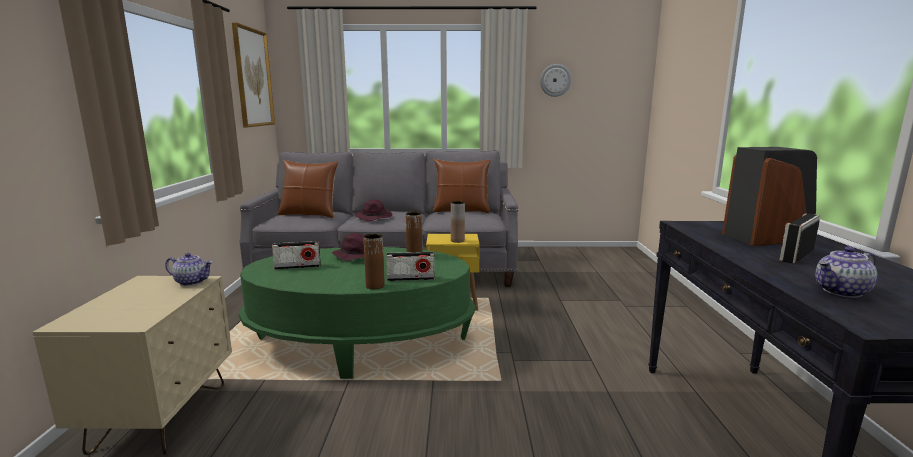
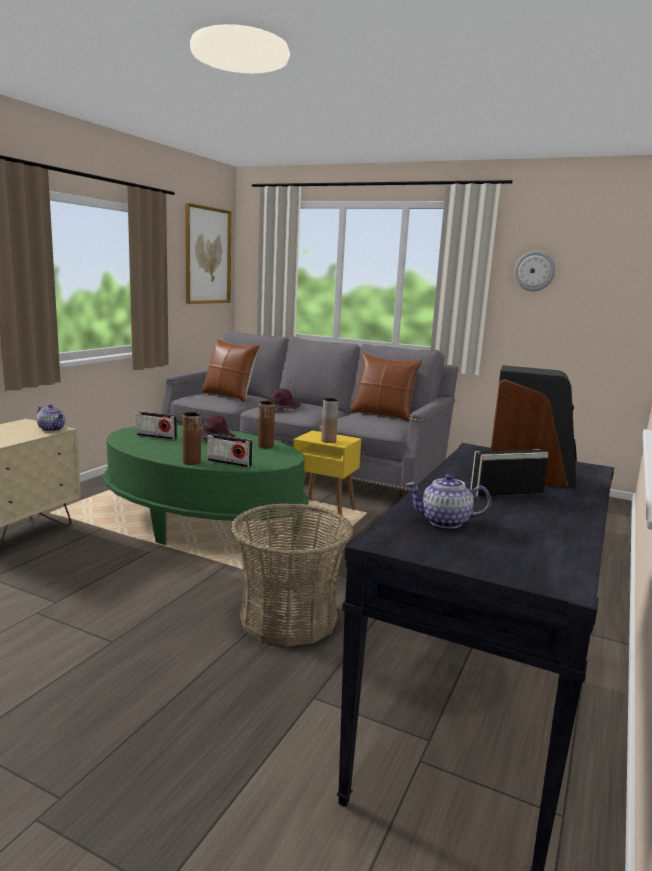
camera: 25 degrees right, 0 degrees up
none -> basket [230,503,354,647]

